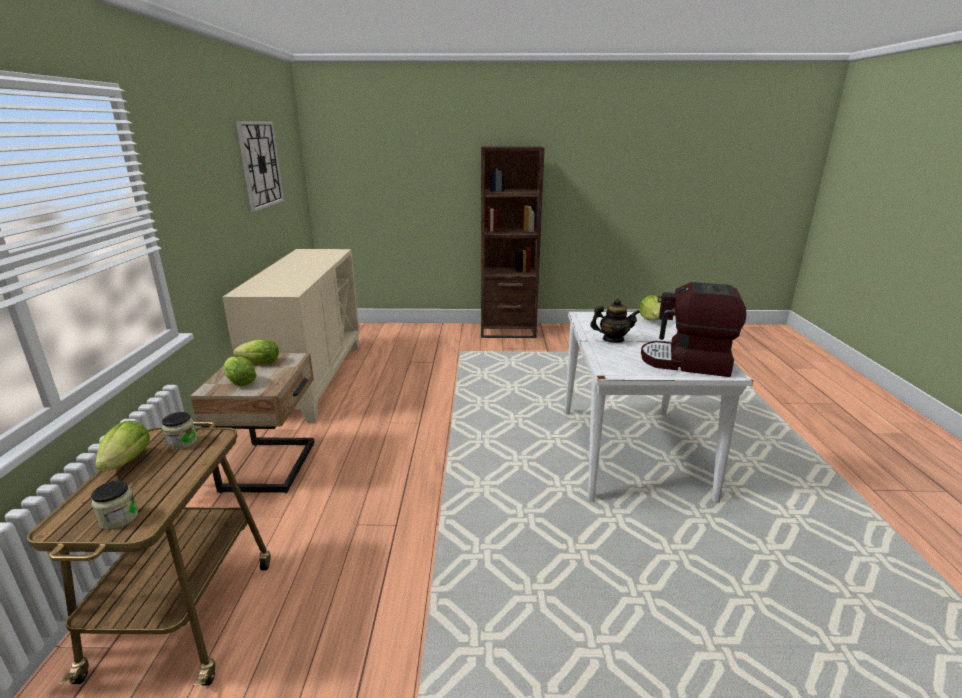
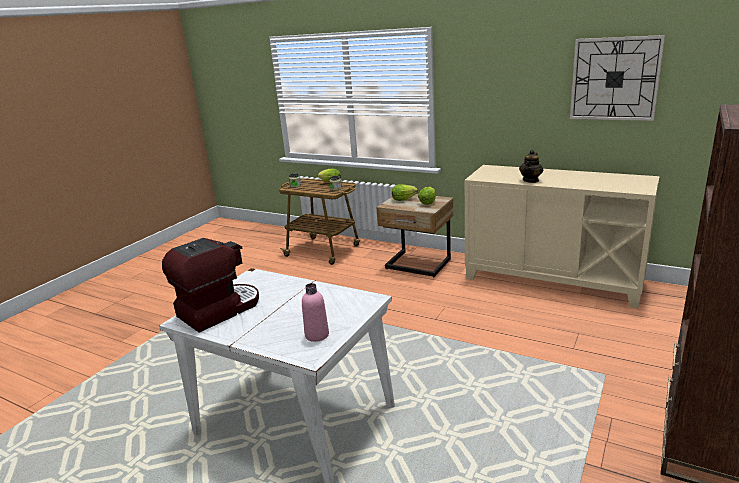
camera: 120 degrees right, 0 degrees up
teapot [590,298,640,343] -> teapot moved to [519,150,543,183]
lettuce [639,295,661,320] -> pink bottle [302,283,329,342]

